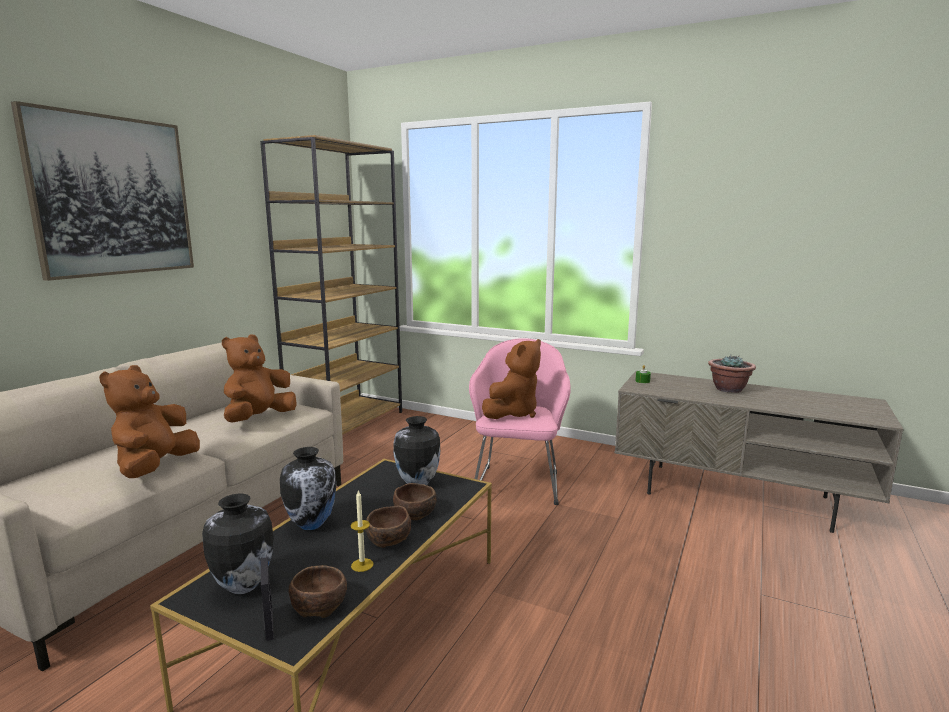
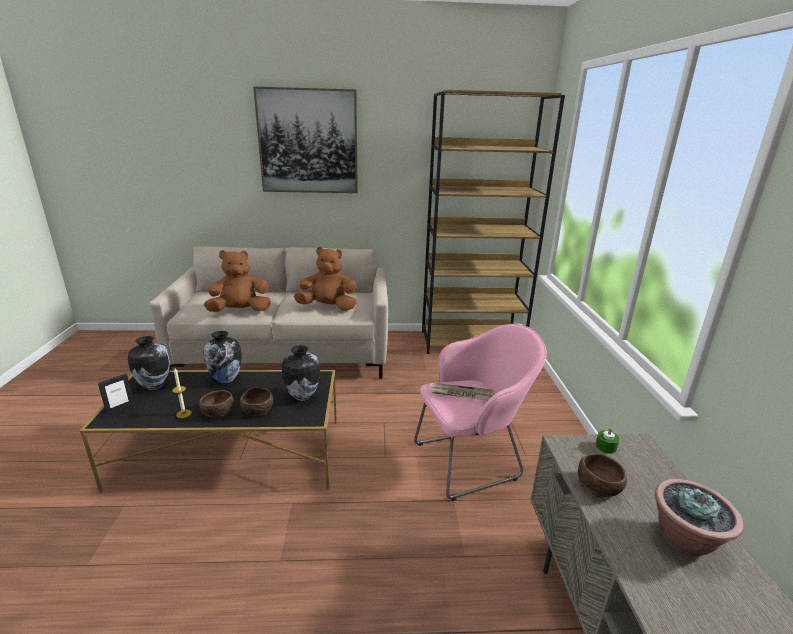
camera: 60 degrees right, 10 degrees up
brown bowl [289,565,347,618] -> brown bowl moved to [578,454,627,498]
brown plush toy [482,339,541,419] -> newspaper [430,383,495,401]

